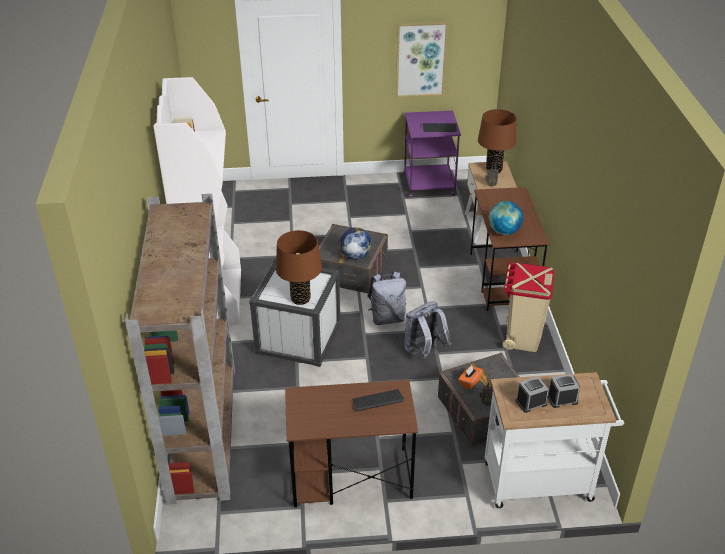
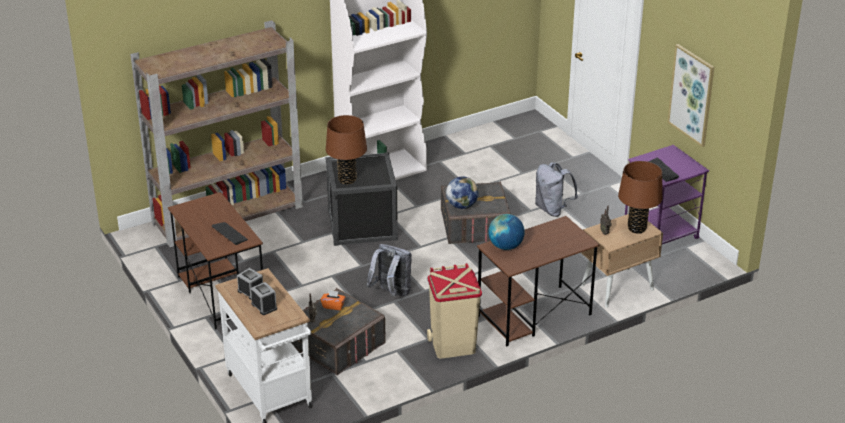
camera: 65 degrees right, 5 degrees down
white storage box [249,259,341,367] -> black storage box [326,152,398,246]
grey backpack [367,272,406,325] -> grey backpack moved to [535,162,578,217]

